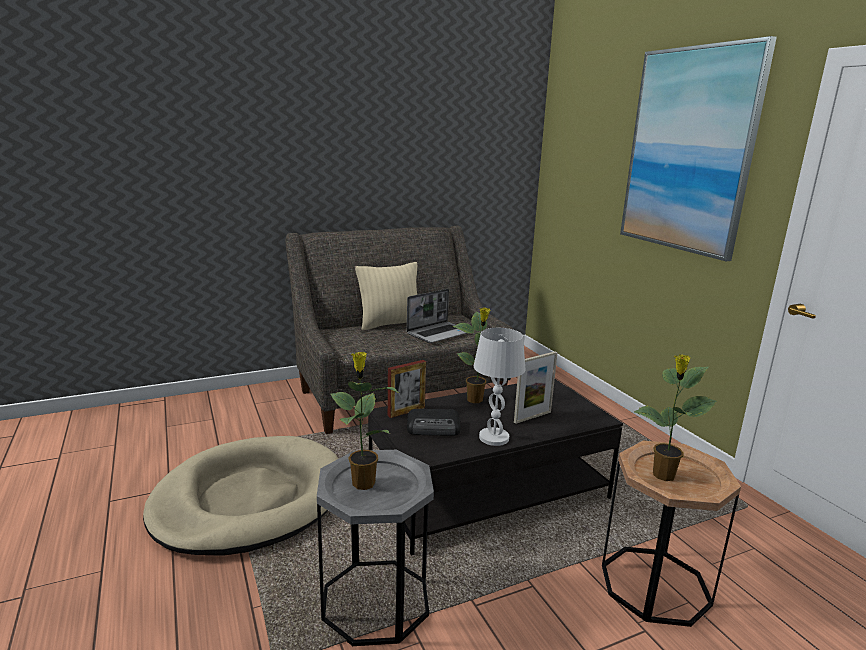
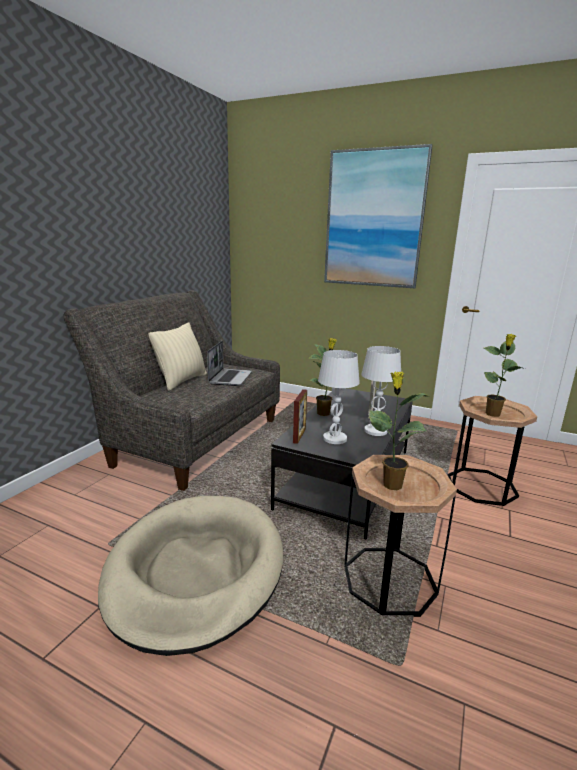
camera: 40 degrees left, 0 degrees up
grey side table [317,450,434,646] -> brown side table [344,455,457,617]
radio [407,409,461,436] -> white table lamp [318,350,360,444]

